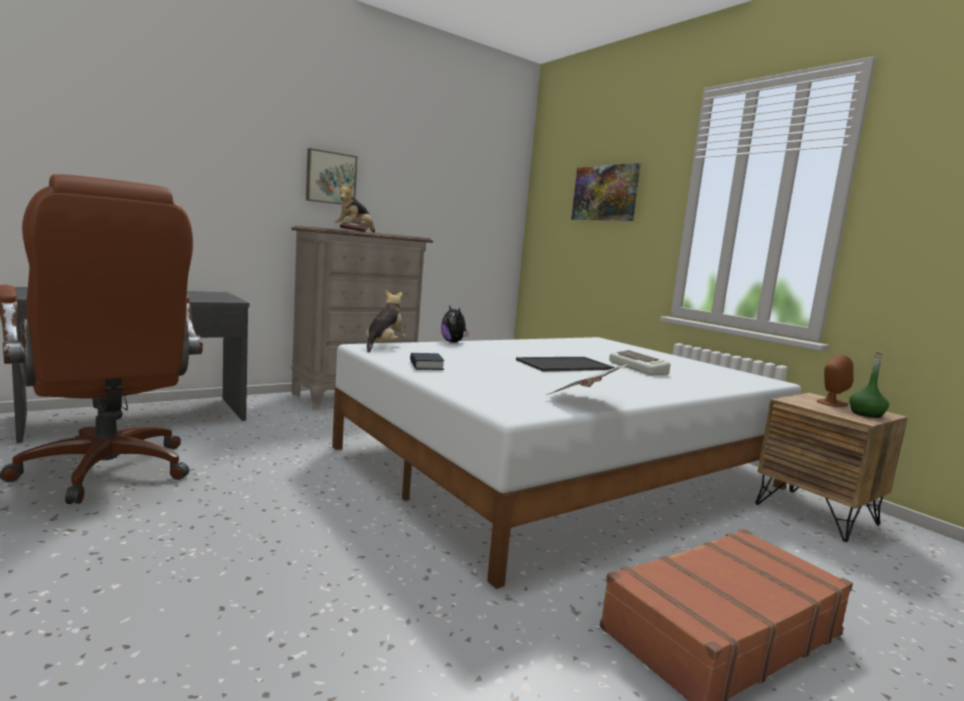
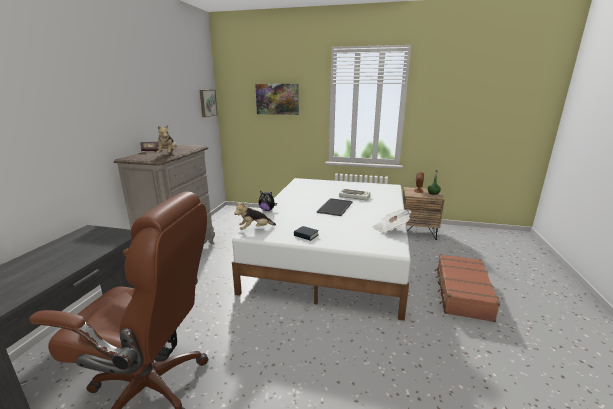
camera: 40 degrees left, 10 degrees up
picture [306,148,357,205] -> picture moved to [200,90,218,117]
plush toy [366,290,406,353] -> plush toy turned 90 degrees counterclockwise [235,202,276,230]

